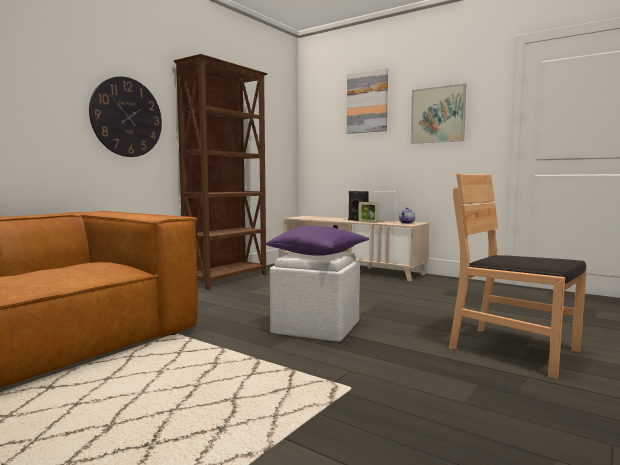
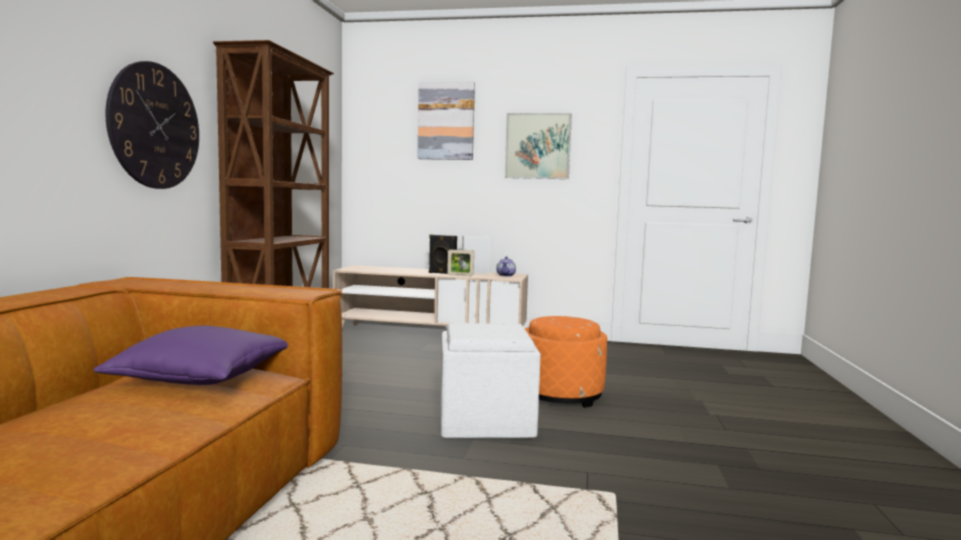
camera: 25 degrees left, 0 degrees up
purple pillow [265,226,369,256] -> purple pillow moved to [93,325,288,385]
brown chair [449,174,587,379] -> none
none -> orange ottoman [525,316,607,408]

